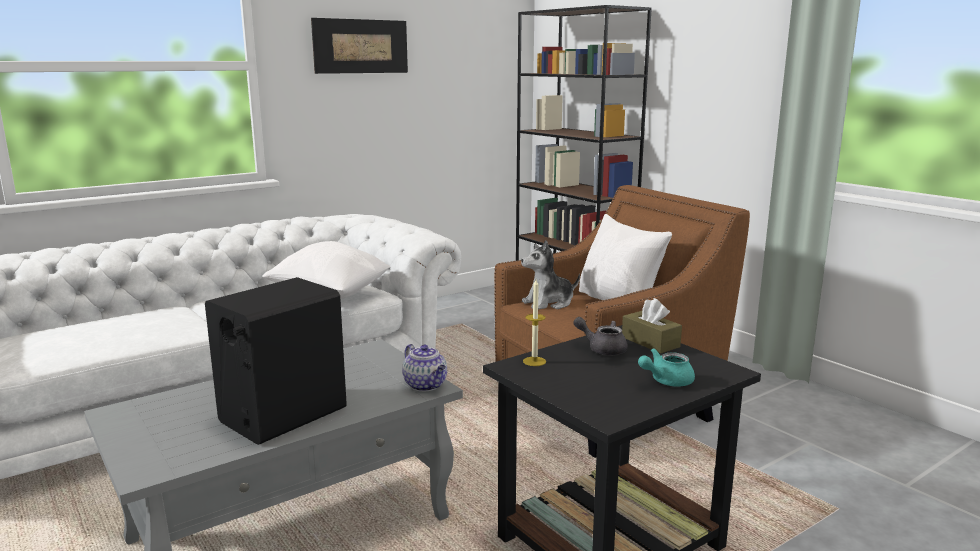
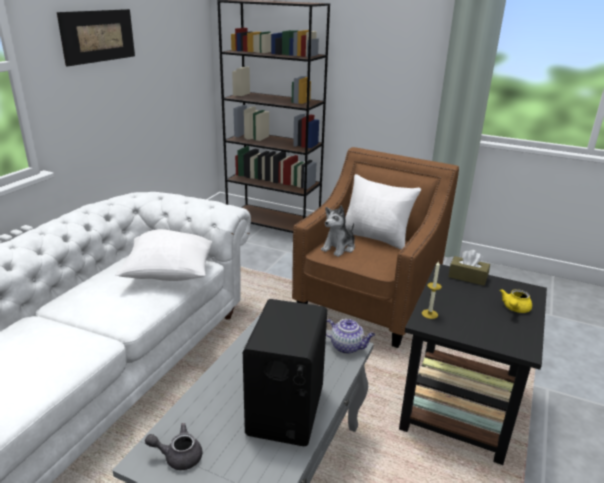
camera: 30 degrees left, 10 degrees up
grey teapot [573,317,628,355] -> grey teapot moved to [145,423,202,470]
turquoise teapot [638,348,695,386] -> yellow teapot [500,289,532,313]

